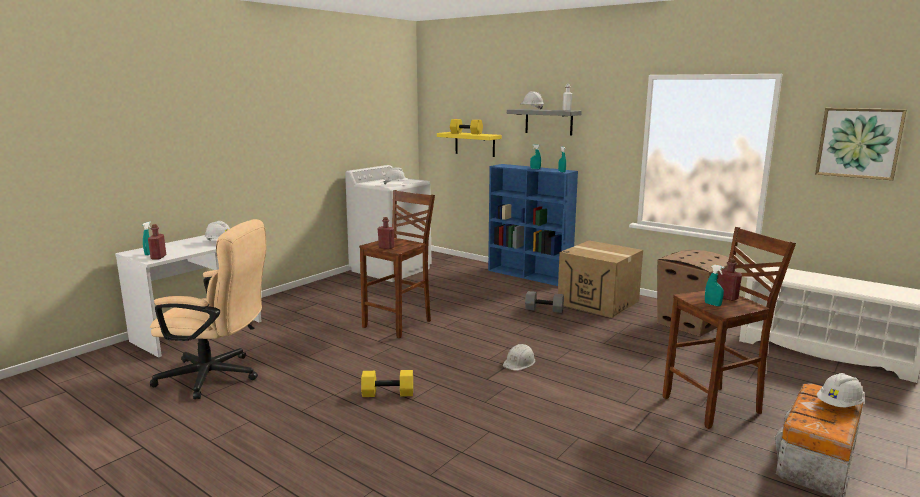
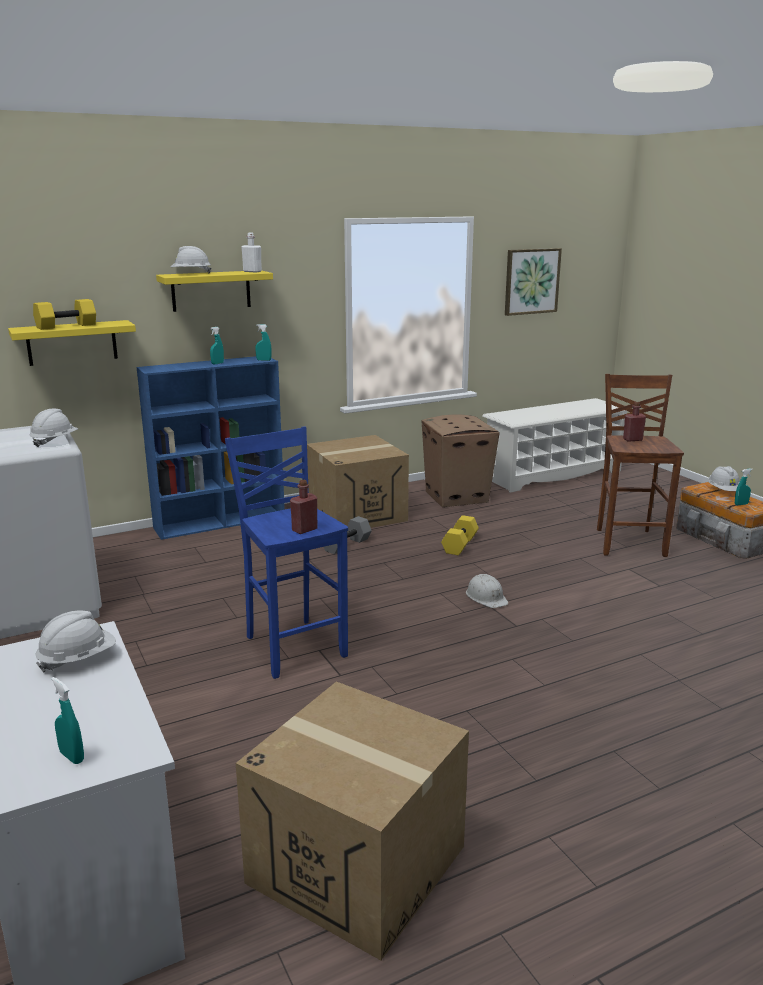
camera: 65 degrees left, 5 degrees up
red bottle [148,224,166,260] -> none
beige office chair [150,219,266,399] -> cardboard box [236,682,469,960]
brown stool [359,190,435,338] -> blue stool [225,427,348,679]
yellow dumbbell [361,370,413,397] -> yellow dumbbell moved to [441,515,479,555]
grey shelf [507,109,582,135] -> yellow shelf [156,271,273,312]
turquoise spray bottle [705,265,724,306] -> turquoise spray bottle moved to [735,469,753,506]

